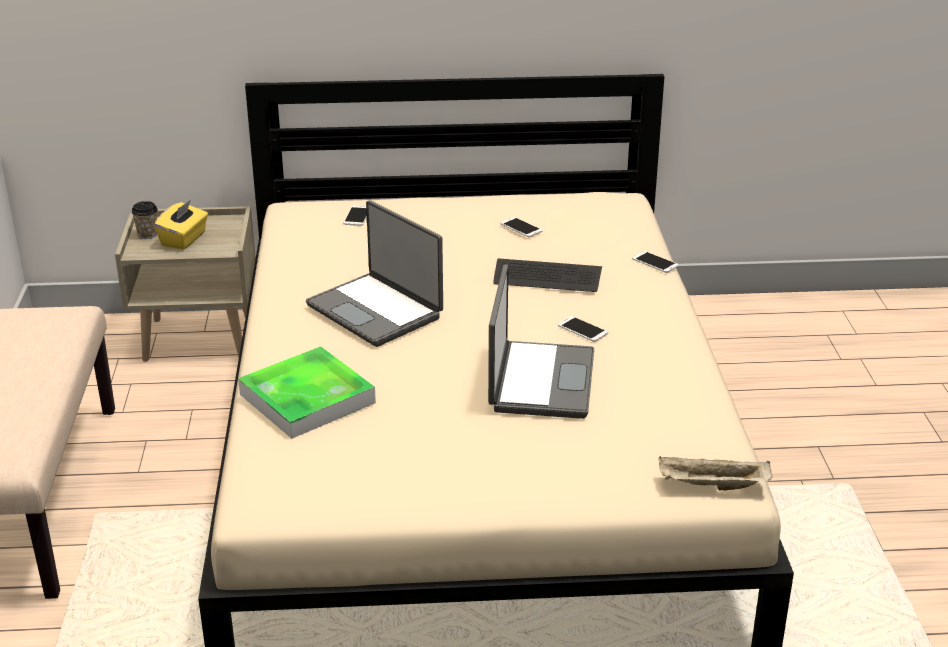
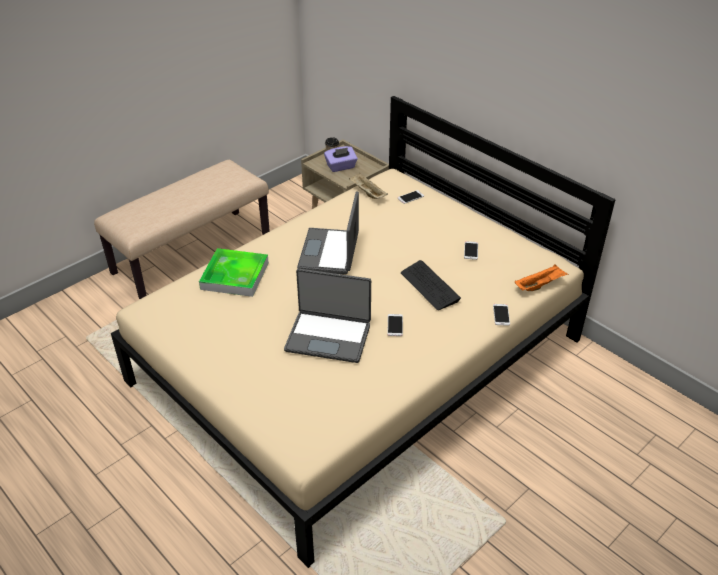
camera: 50 degrees right, 10 degrees up
yellow tissue box [154,200,208,250] -> purple tissue box [324,146,358,172]
laptop [488,265,594,419] -> laptop turned 45 degrees clockwise [284,269,371,363]
beige tray [659,457,772,490] -> beige tray moved to [349,172,388,199]
none -> orange tray [515,264,568,291]

